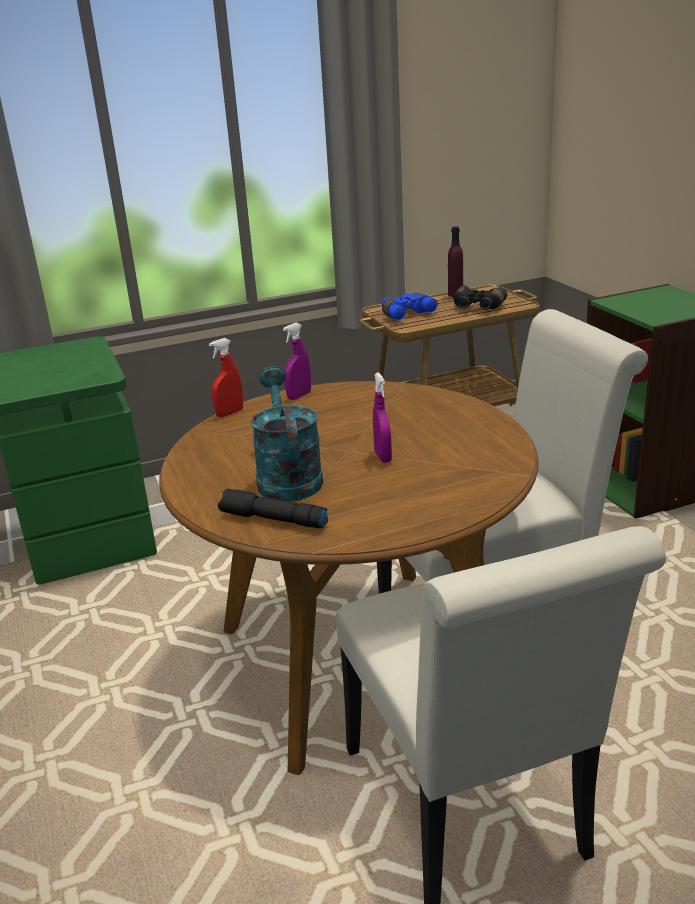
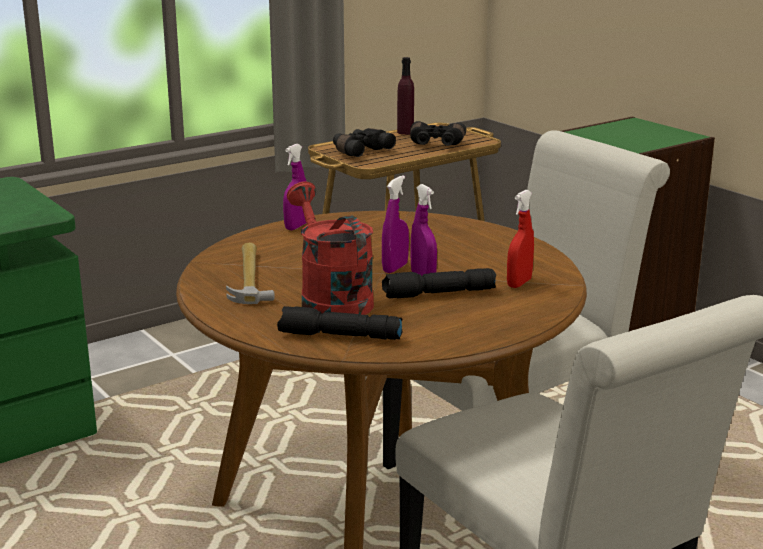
camera: 15 degrees left, 5 degrees down
red spray bottle [209,338,243,417] -> red spray bottle moved to [507,190,534,288]
turquoise watering can [251,366,323,501] -> red watering can [287,182,374,315]
blue binoculars [382,293,438,321] -> black binoculars [333,128,396,157]
none -> hammer [226,243,275,304]
none -> purple spray bottle [382,175,409,273]
none -> black flashlight [382,268,496,298]

